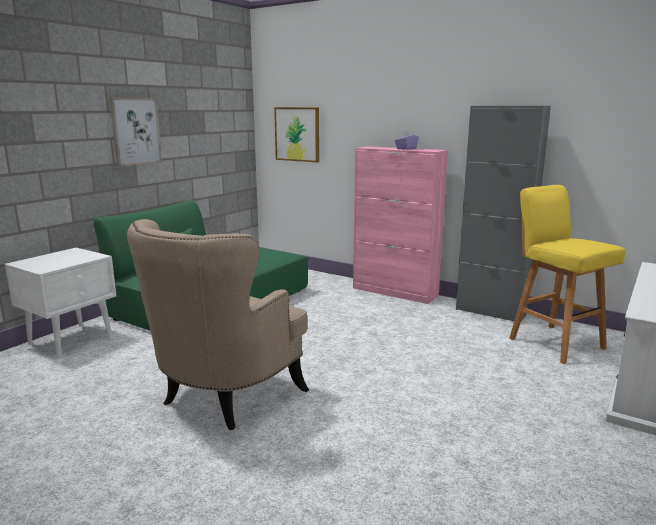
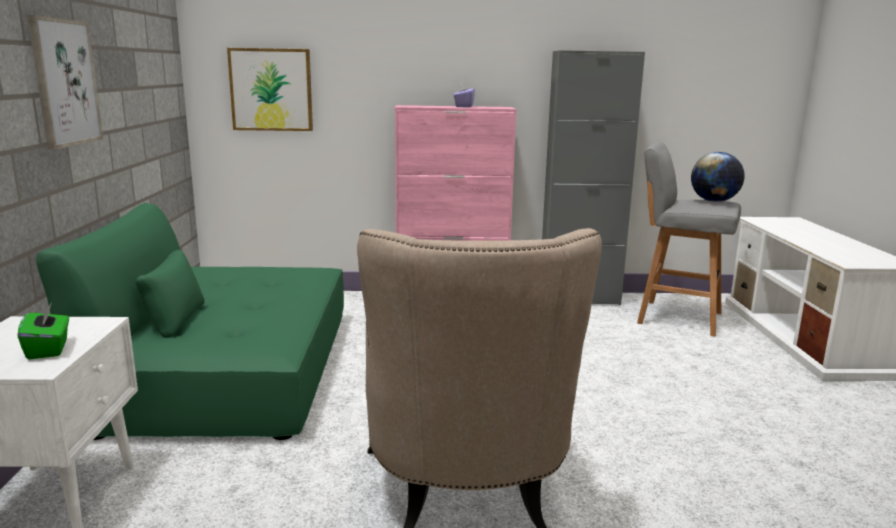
camera: 35 degrees left, 0 degrees up
yellow stool [509,185,625,364] -> grey stool [637,142,741,337]
none -> green tissue box [17,303,69,359]
none -> globe [691,152,745,202]

